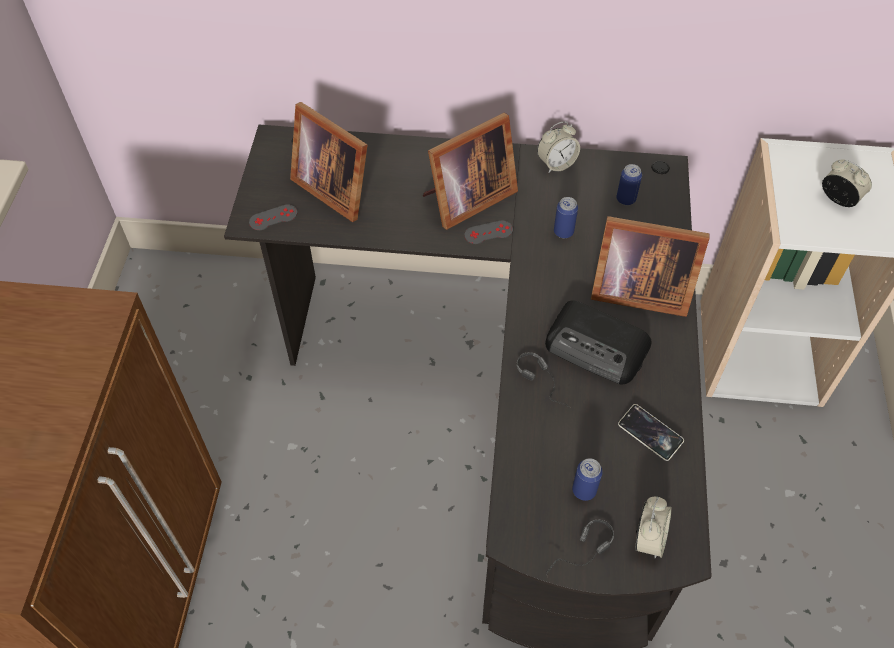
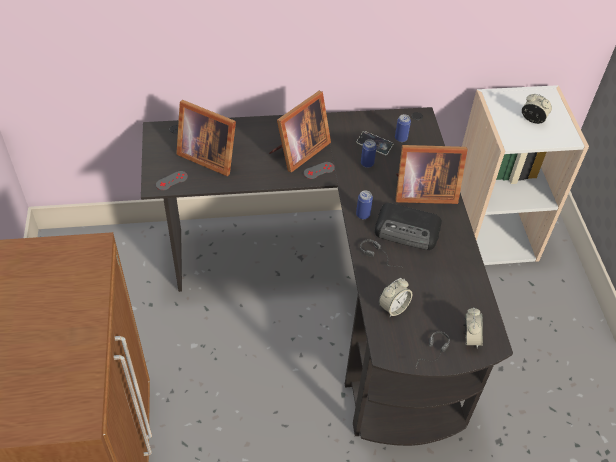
camera: 15 degrees left, 5 degrees down
alarm clock [537,121,580,173] -> alarm clock moved to [379,278,412,317]
can [572,458,603,501] -> can moved to [356,190,373,219]
phone [618,404,684,461] -> phone moved to [357,131,394,155]

